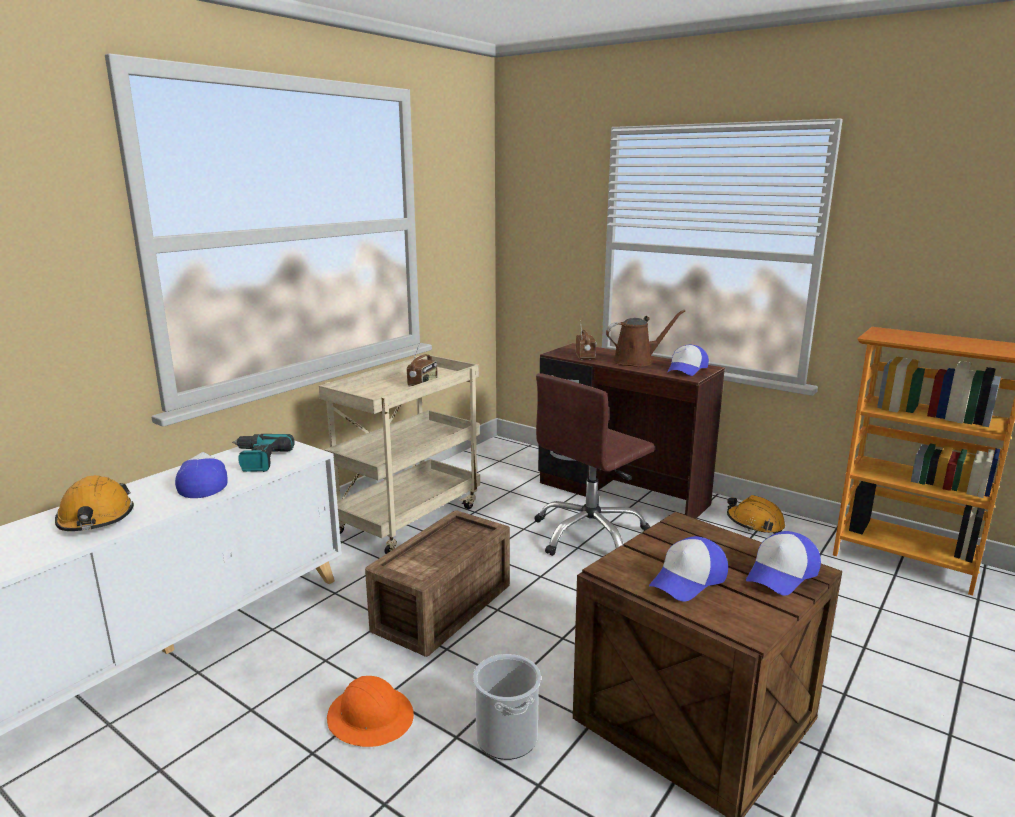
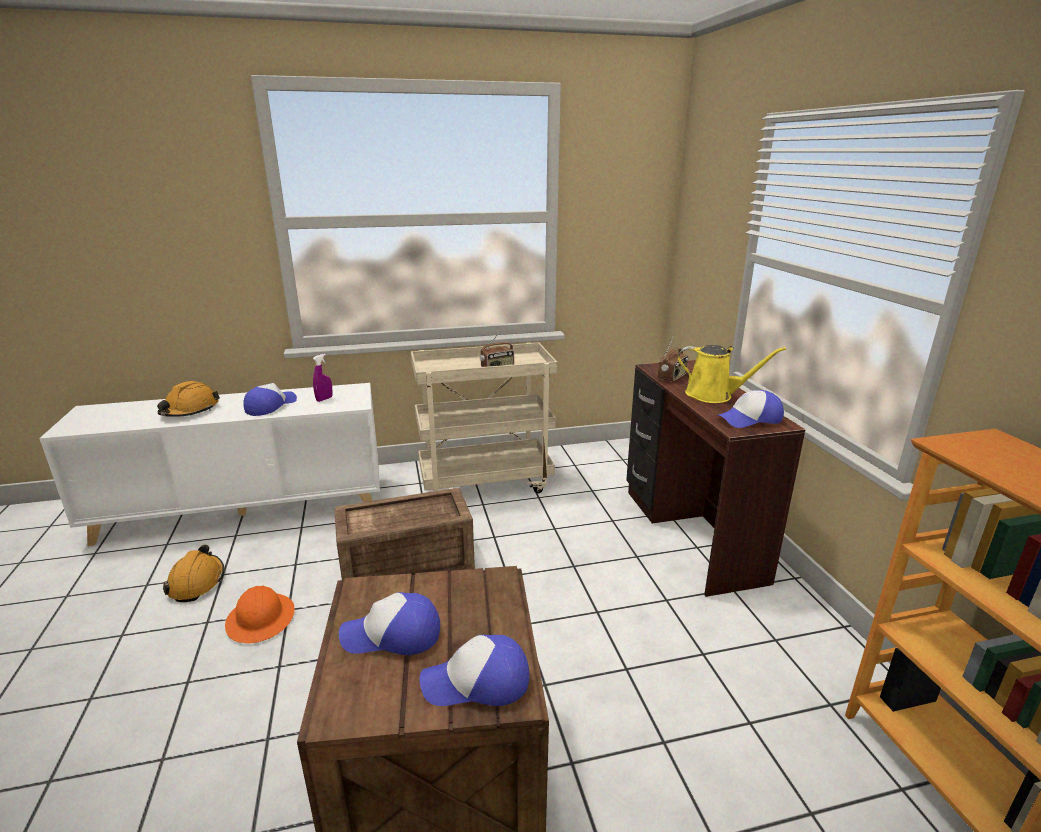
camera: 40 degrees right, 5 degrees up
power drill [232,434,295,472] -> purple spray bottle [313,354,333,402]
bucket [473,654,541,760] -> none
brown office chair [534,373,655,556] -> none
brown watering can [606,310,685,367] -> yellow watering can [677,345,786,403]
orange hard hat [727,495,785,534] -> orange hard hat moved to [163,545,224,602]

